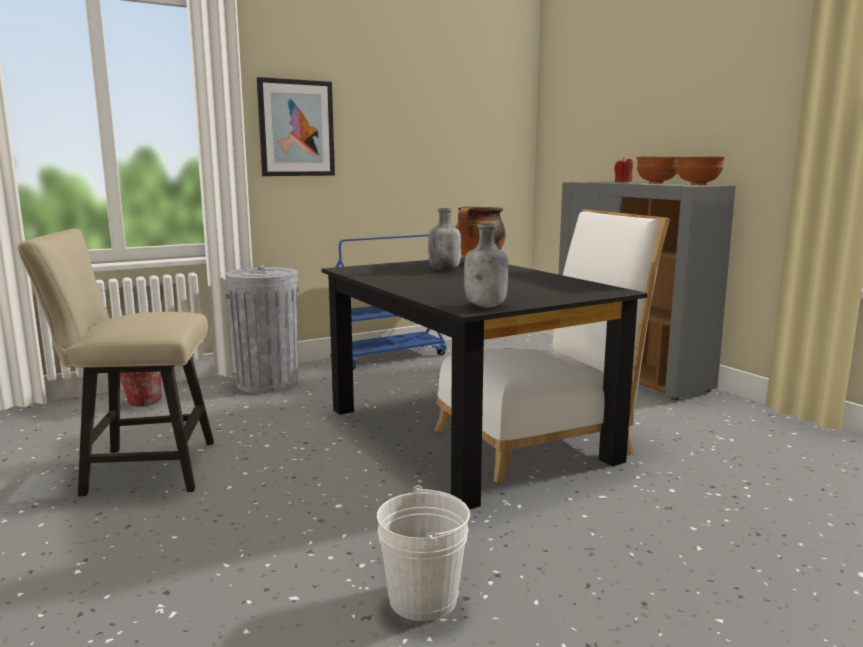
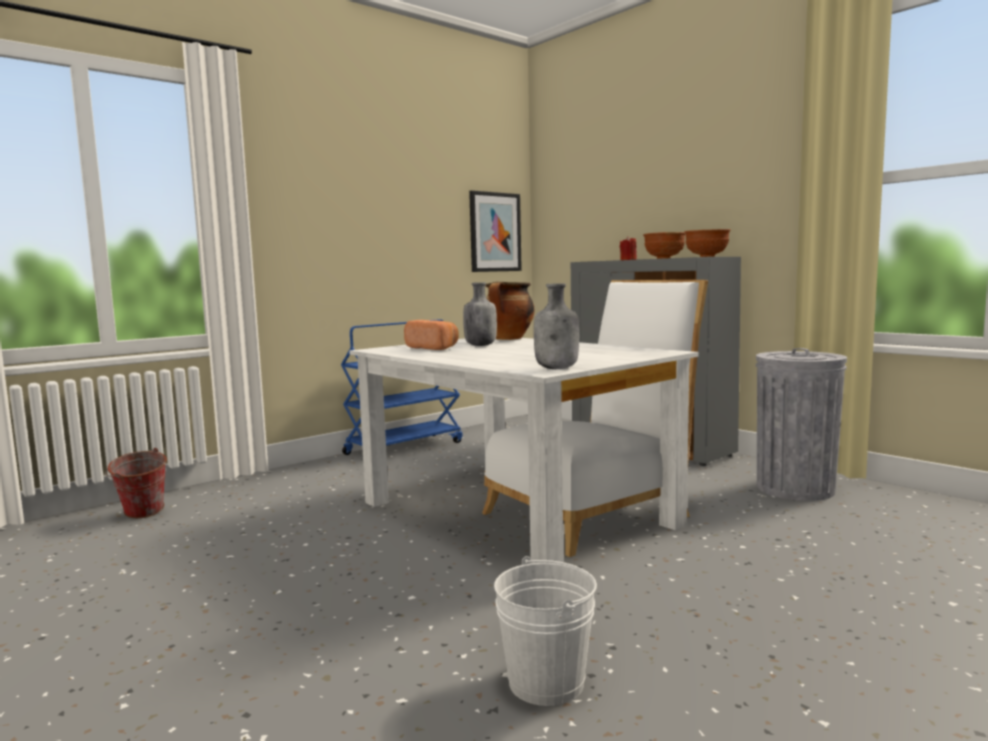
camera: 10 degrees left, 5 degrees down
beige chair [17,228,214,496] -> none
grey trash can [225,265,299,393] -> grey trash can moved to [756,348,847,501]
picture [257,77,335,176] -> picture moved to [469,190,522,272]
black dining table [321,257,648,510] -> white dining table [349,338,699,564]
none -> bread [404,320,459,350]

